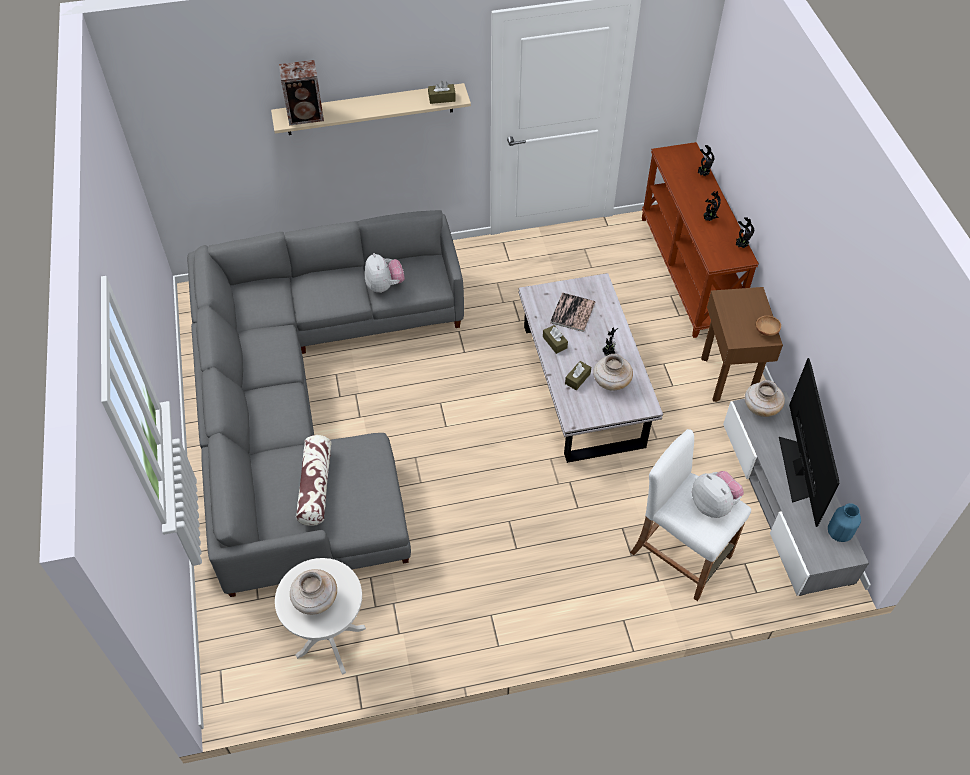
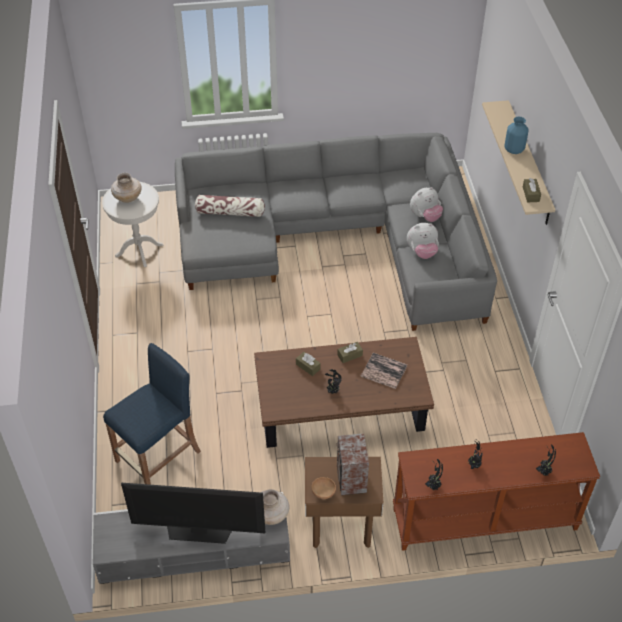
camera: 95 degrees right, 5 degrees down
speaker [279,60,324,126] -> speaker moved to [337,434,369,495]
white coffee table [519,273,663,463] -> brown coffee table [254,337,434,448]
beige vase [593,354,633,391] -> none
white stool [630,429,751,601] -> blue stool [103,343,201,485]
plush toy [692,471,744,518] -> plush toy moved to [410,187,443,222]
blue vase [828,503,861,542] -> blue vase moved to [505,116,528,154]

